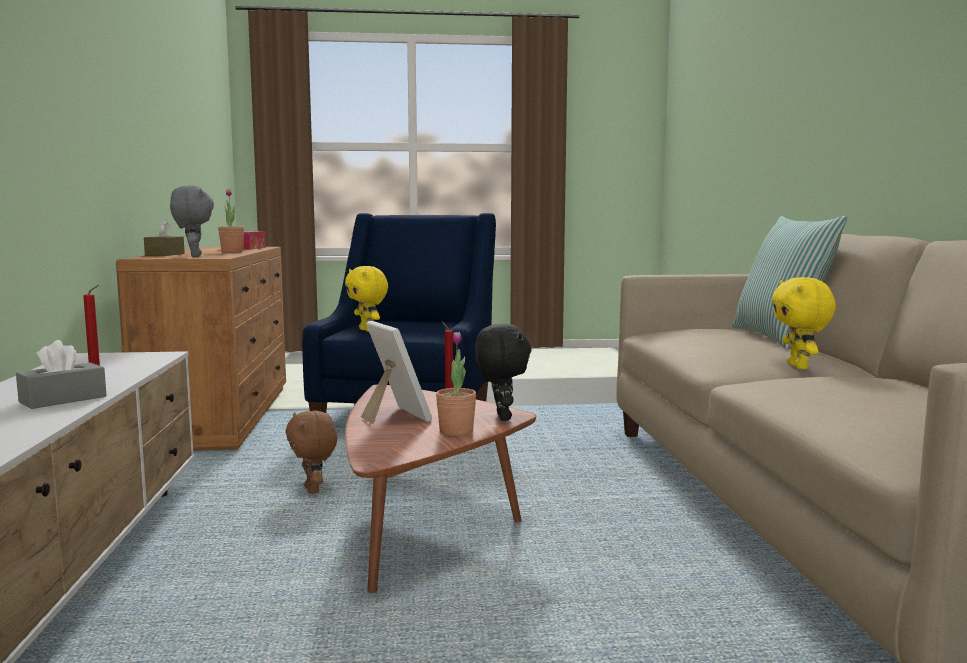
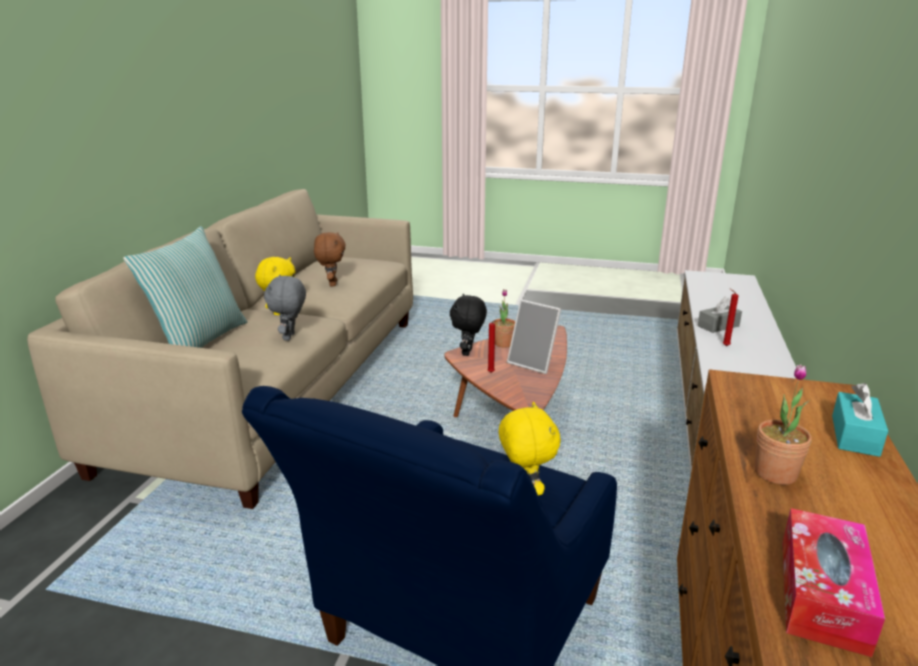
camera: 160 degrees left, 15 degrees up
brown tissue box [144,219,185,256] -> turquoise tissue box [832,383,888,457]
grey plush toy [170,185,214,257] -> grey plush toy moved to [264,275,306,341]
brown plush toy [285,411,337,494] -> brown plush toy moved to [314,232,346,286]
picture frame [361,321,432,424] -> picture frame turned 45 degrees counterclockwise [507,299,561,374]

